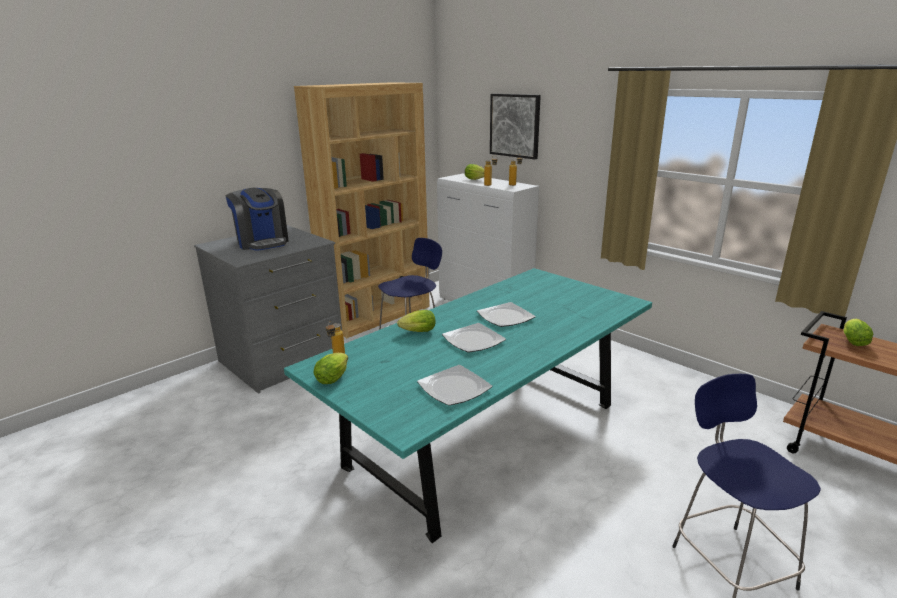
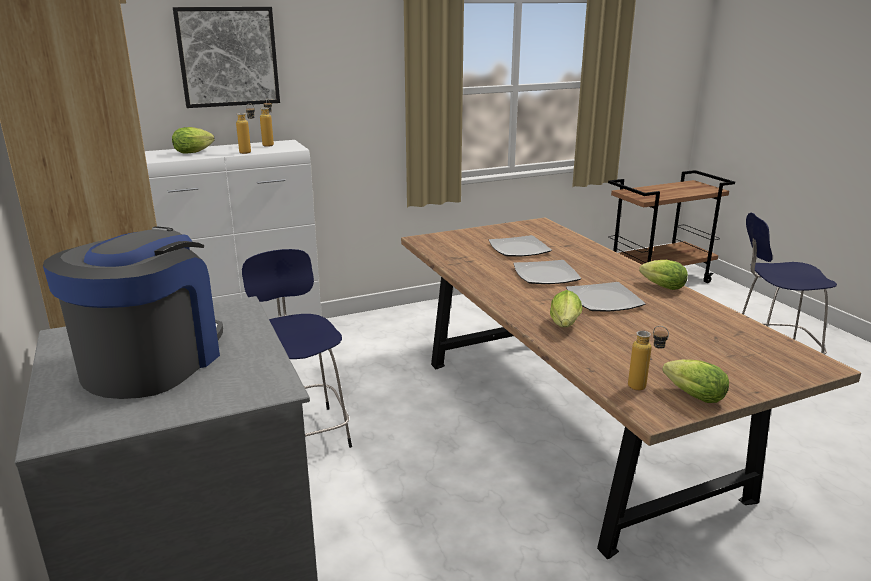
camera: 70 degrees left, 0 degrees up
coffee machine [226,188,289,251] -> coffee machine turned 60 degrees counterclockwise [43,227,223,399]
turquoise dining table [284,268,652,543] -> brown dining table [401,217,861,559]
plate [417,365,492,406] -> plate moved to [489,235,552,256]
lettuce [843,319,873,346] -> lettuce moved to [639,260,688,290]

